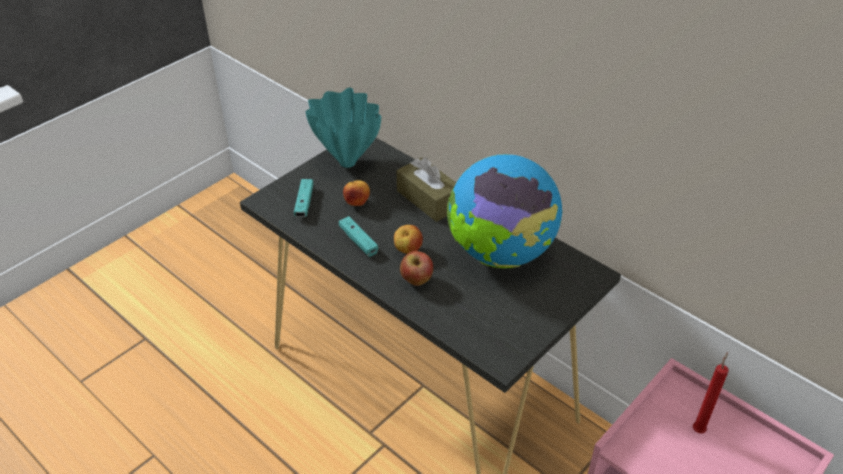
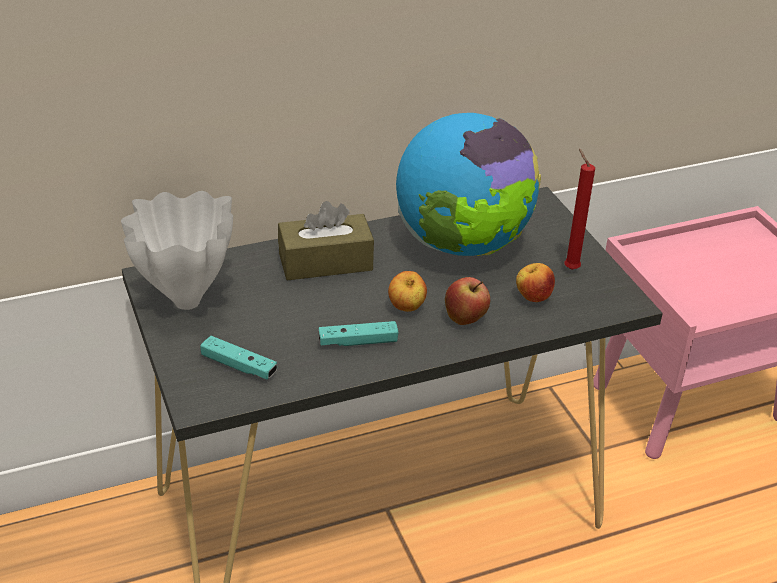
camera: 65 degrees left, 5 degrees down
turquoise vase [305,87,381,168] -> white vase [121,191,233,310]
apple [343,180,370,206] -> apple moved to [516,263,555,302]
red candle [693,352,729,434] -> red candle moved to [564,149,595,270]

